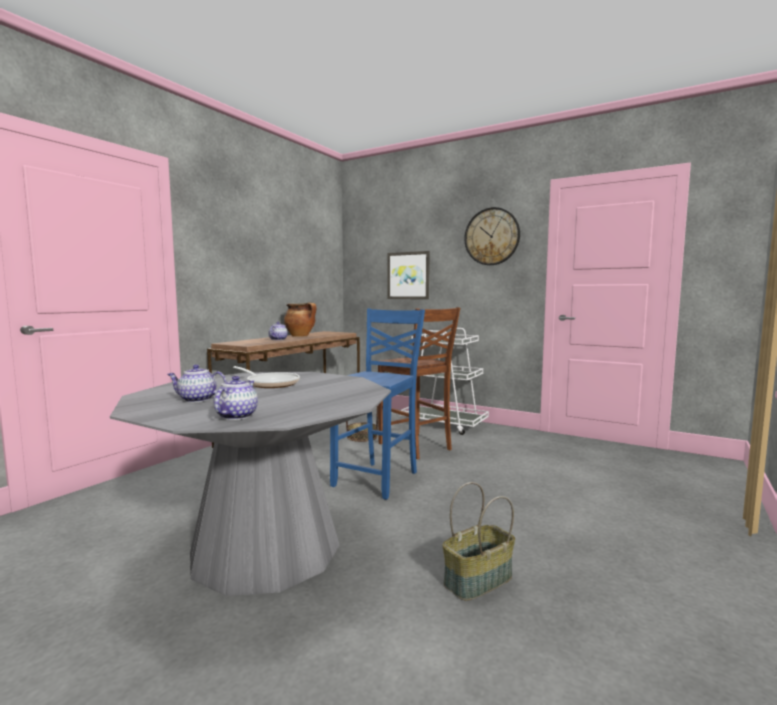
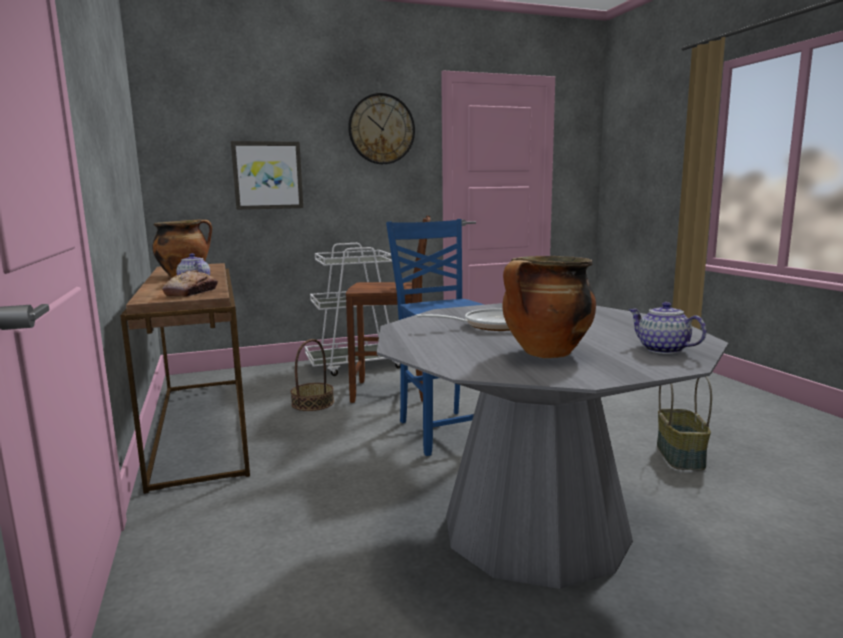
camera: 50 degrees left, 5 degrees up
teapot [167,364,227,402] -> cooking pot [502,256,596,358]
none -> bread [162,270,218,297]

